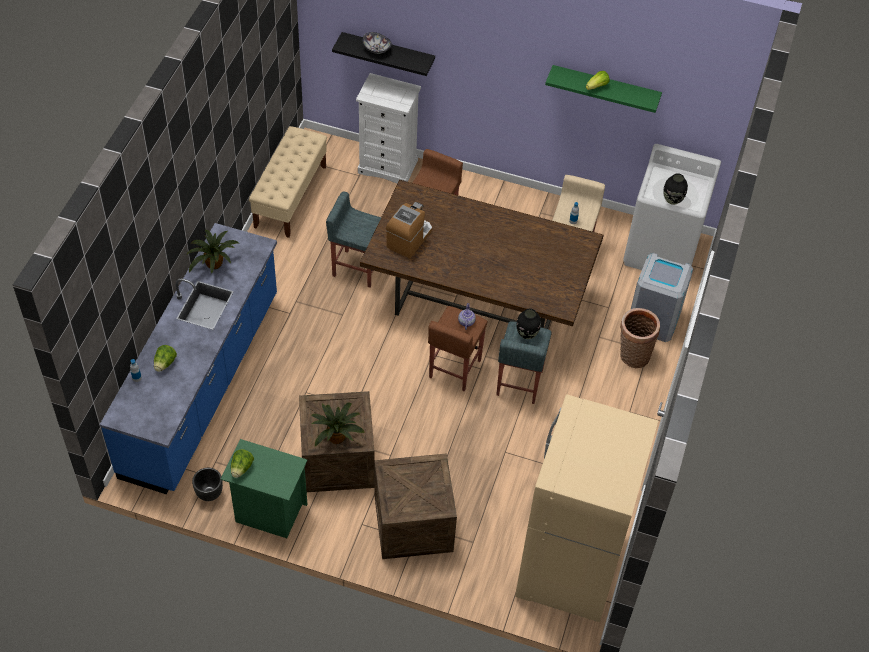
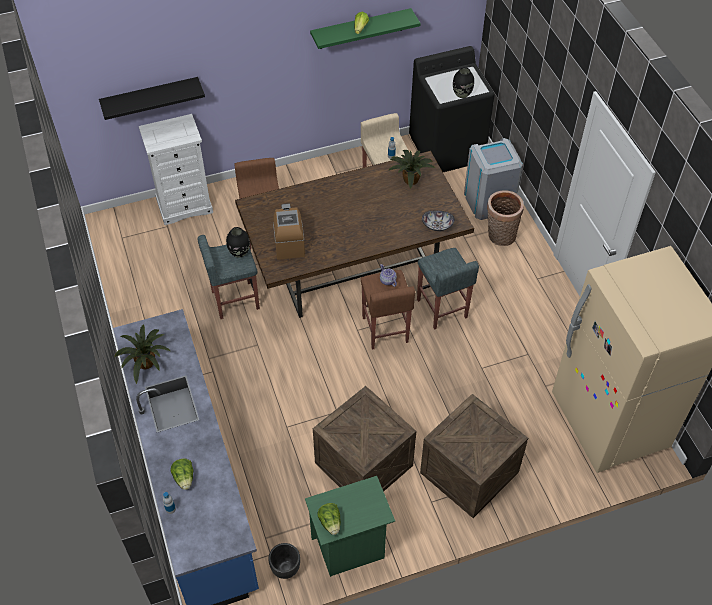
camera: 35 degrees left, 0 degrees up
beige bench [249,126,327,238] -> none
potted plant [311,403,365,447] -> potted plant moved to [389,150,435,189]
bowl [362,32,392,54] -> bowl moved to [422,210,455,231]
black vase [516,309,541,339] -> black vase moved to [226,227,250,258]
white washing machine [623,144,721,270] -> black washing machine [409,46,495,172]

